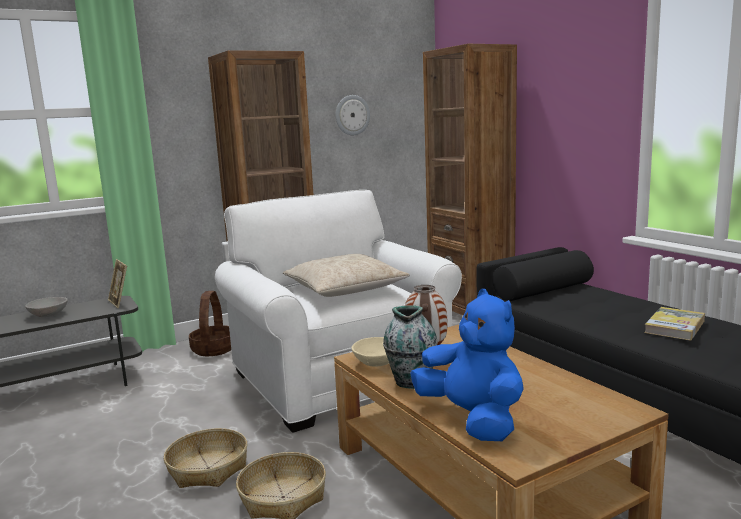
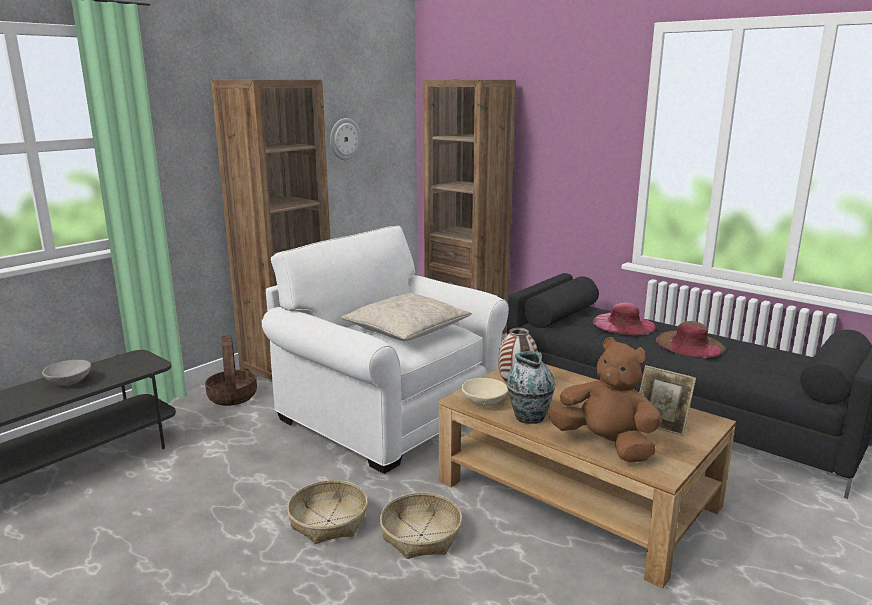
camera: 20 degrees left, 5 degrees up
picture frame [108,259,127,308] -> picture frame moved to [639,365,696,436]
blue plush toy [410,289,524,441] -> brown plush toy [548,337,662,463]
book [644,307,705,341] -> brown hat [656,321,726,358]
none -> pink hat [593,303,656,336]

